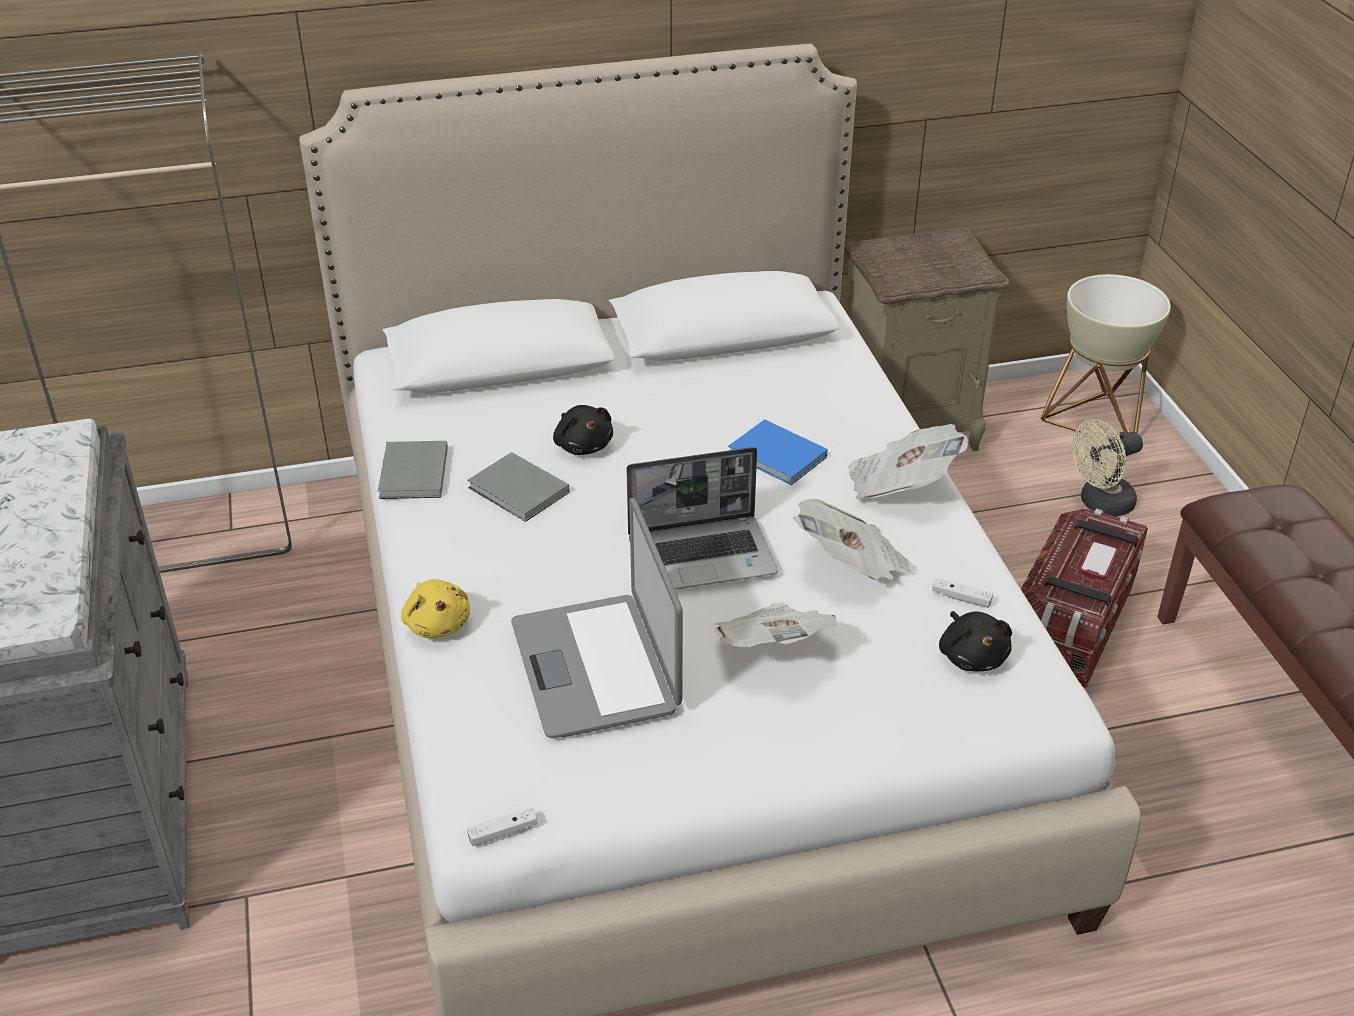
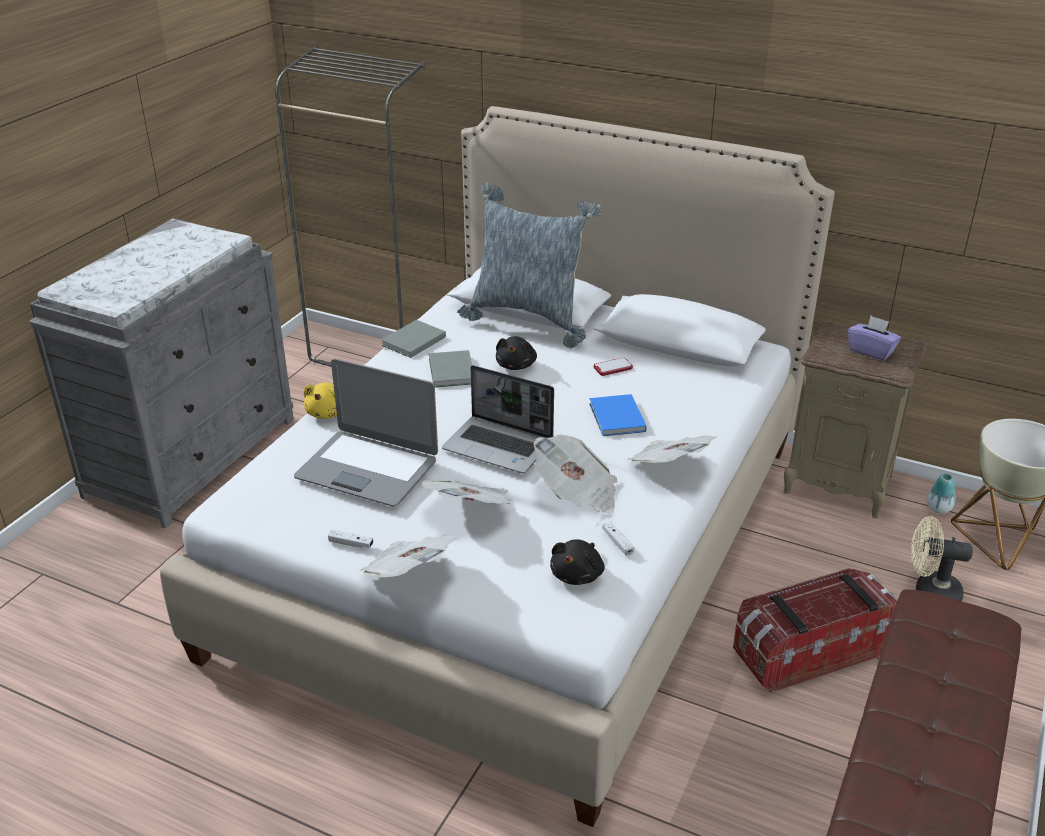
camera: 40 degrees right, 5 degrees down
white game controller [467,808,538,846] -> white game controller moved to [328,530,373,548]
laptop [511,498,683,738] -> laptop turned 90 degrees counterclockwise [294,358,438,506]
phone [1079,542,1118,580] -> phone moved to [594,357,633,376]
none -> newspaper [360,534,457,577]
none -> pillow [457,182,603,348]
none -> purple tissue box [848,316,901,361]
none -> vase [927,473,956,514]

